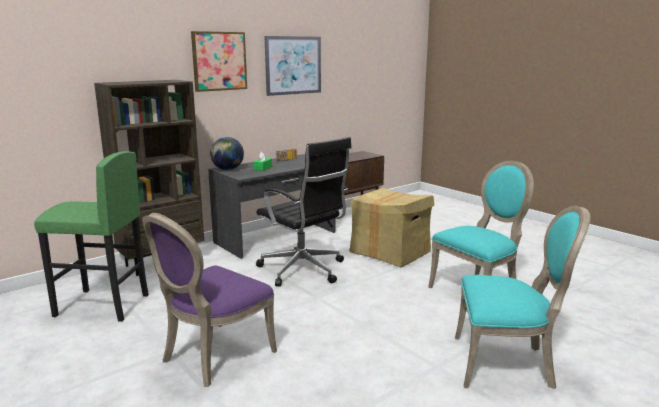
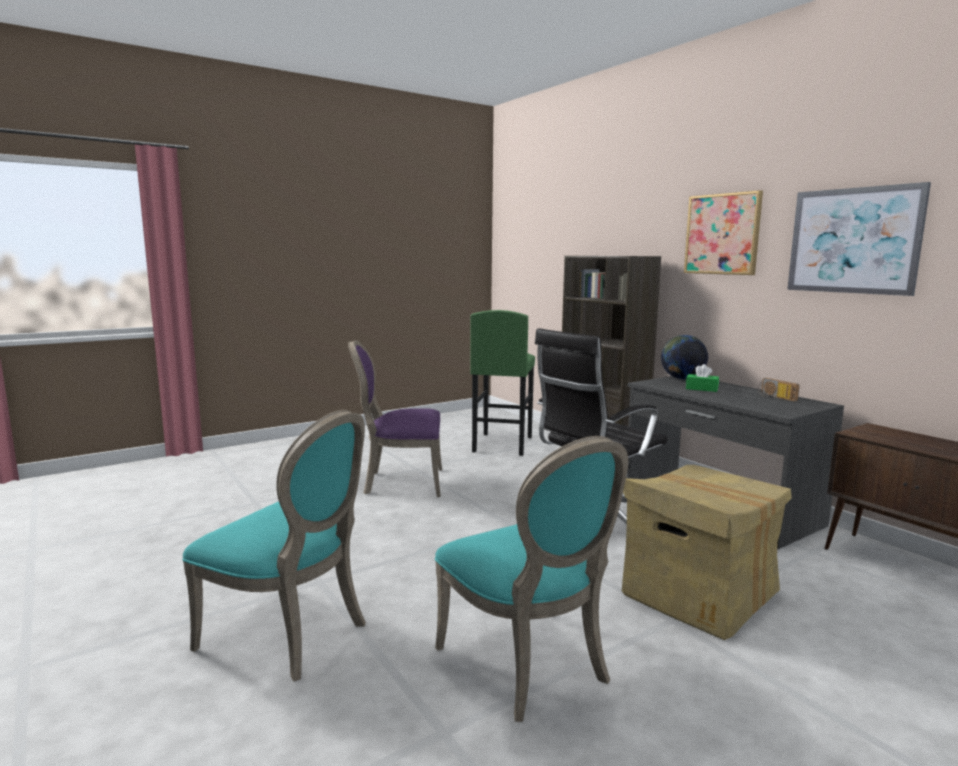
camera: 95 degrees right, 5 degrees down
purple chair [142,213,277,387] -> purple chair turned 45 degrees counterclockwise [348,340,442,497]
turquoise chair [455,206,590,389] -> turquoise chair turned 75 degrees counterclockwise [182,410,366,682]

